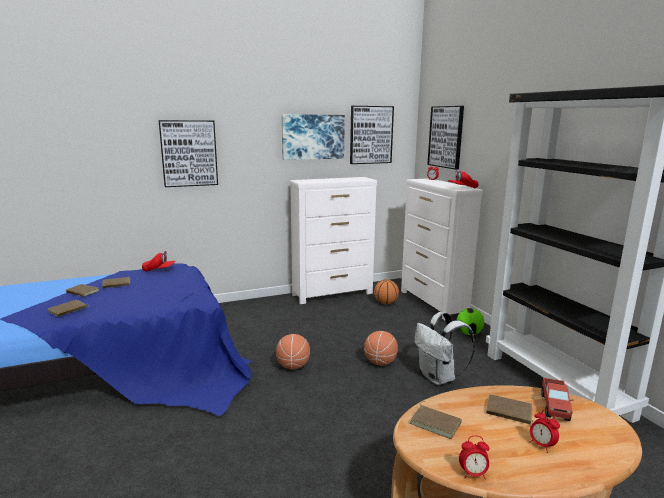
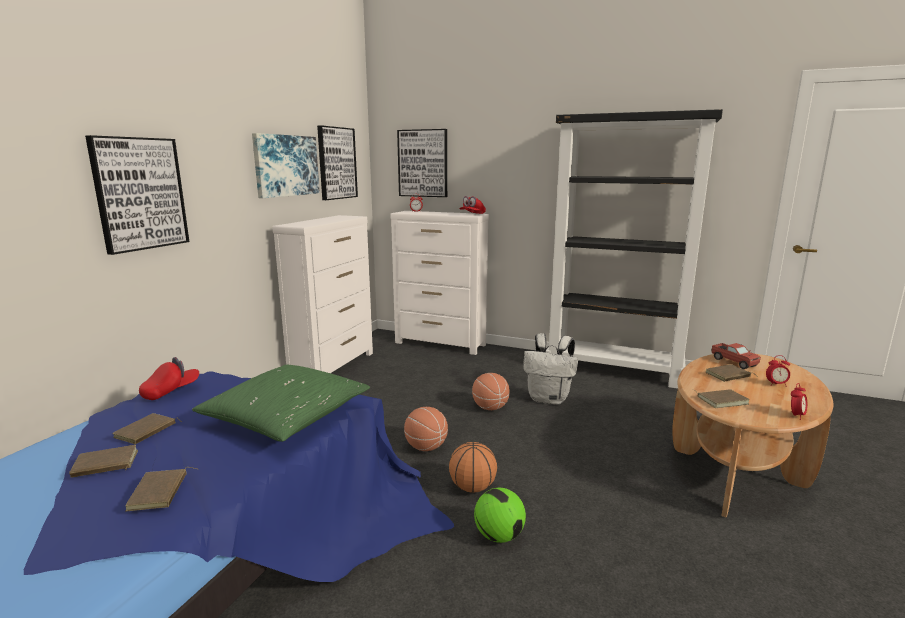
camera: 45 degrees left, 0 degrees up
basketball [374,279,399,304] -> basketball moved to [449,442,497,493]
football [457,308,484,335] -> football moved to [474,487,526,543]
none -> green pillow [192,365,370,442]

